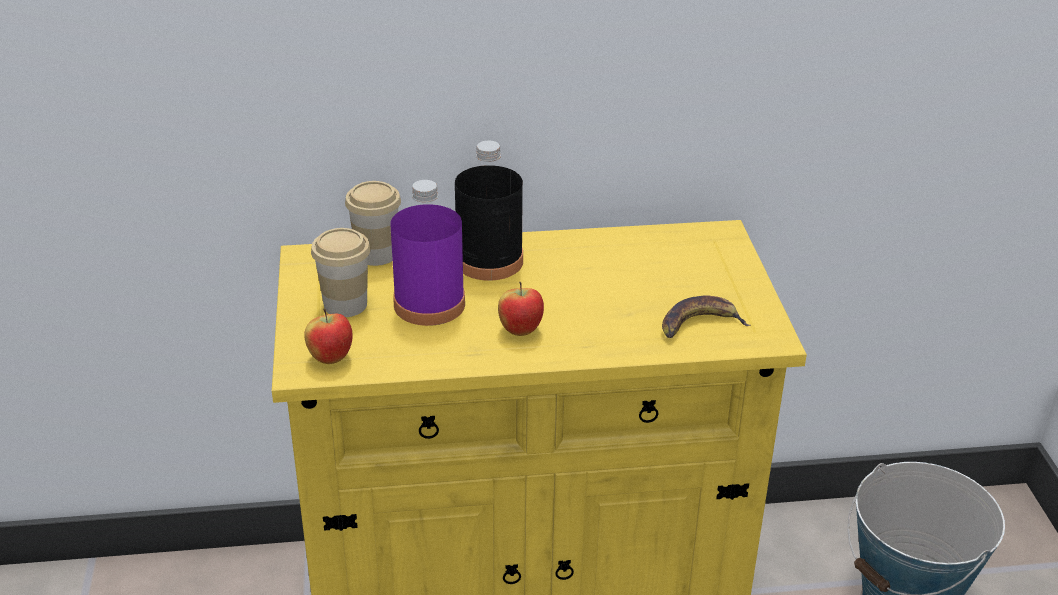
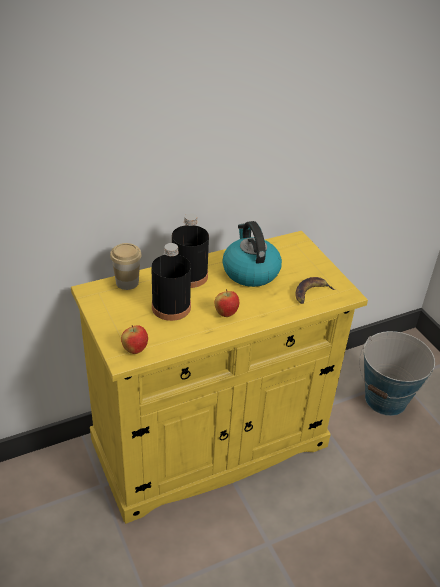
camera: 20 degrees left, 5 degrees up
cup [311,228,371,317] -> none
purple bottle [390,180,465,326] -> black bottle [151,243,191,321]
none -> kettle [222,221,282,287]

